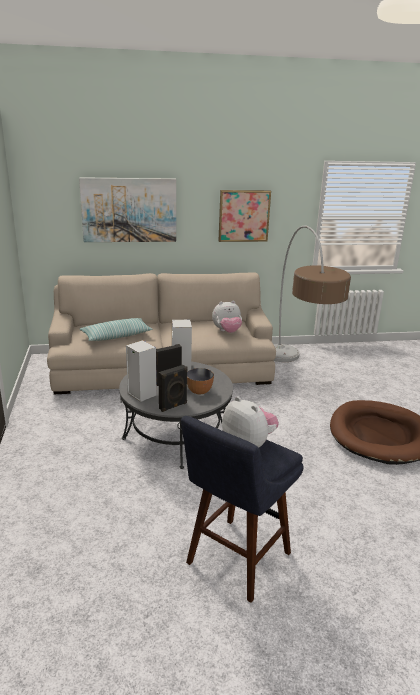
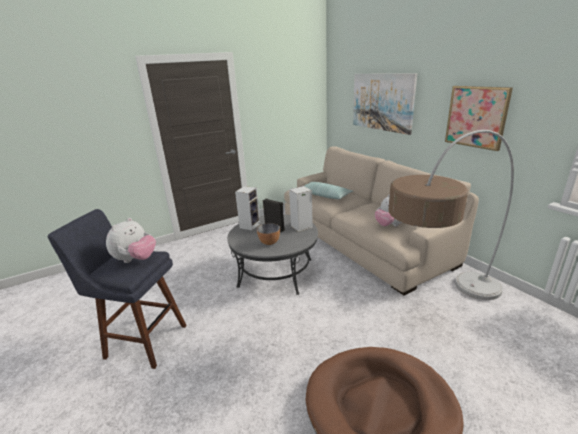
camera: 70 degrees right, 0 degrees up
black speaker [158,365,188,412] -> none

